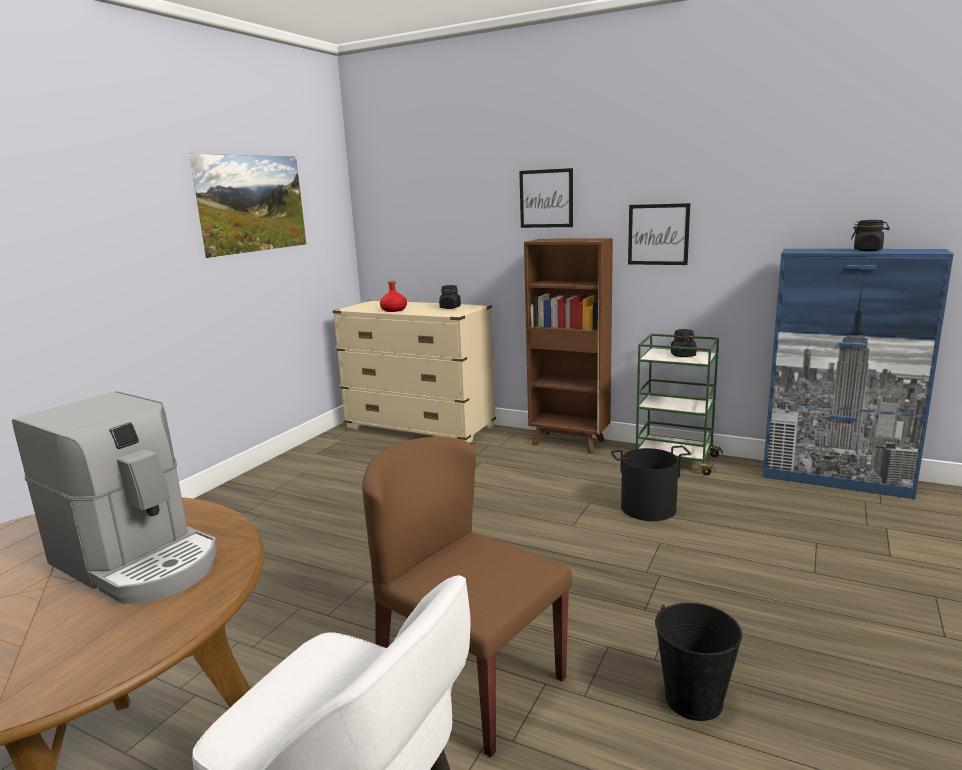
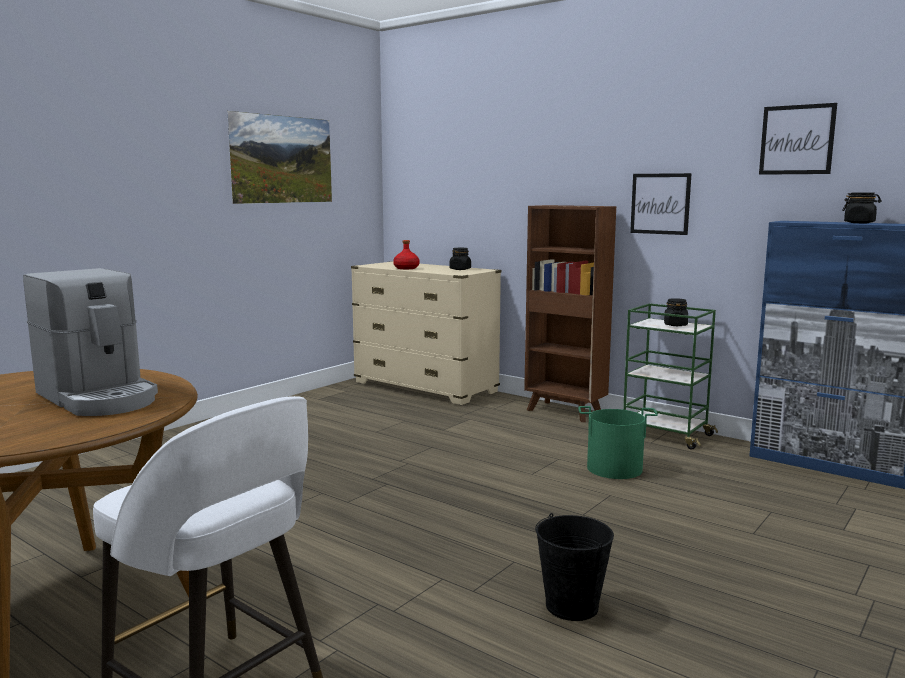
camera: 10 degrees right, 5 degrees down
brown chair [362,437,572,758] -> none
picture [519,168,573,228] -> picture moved to [759,103,837,175]
black bucket [611,446,691,521] -> green bucket [578,406,658,479]

